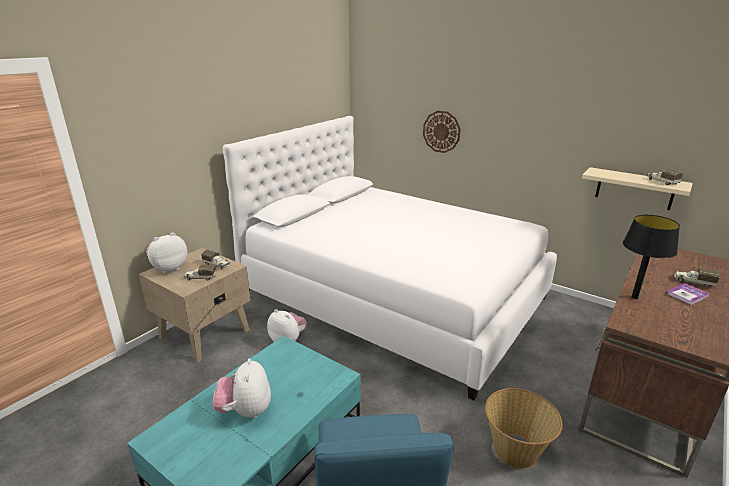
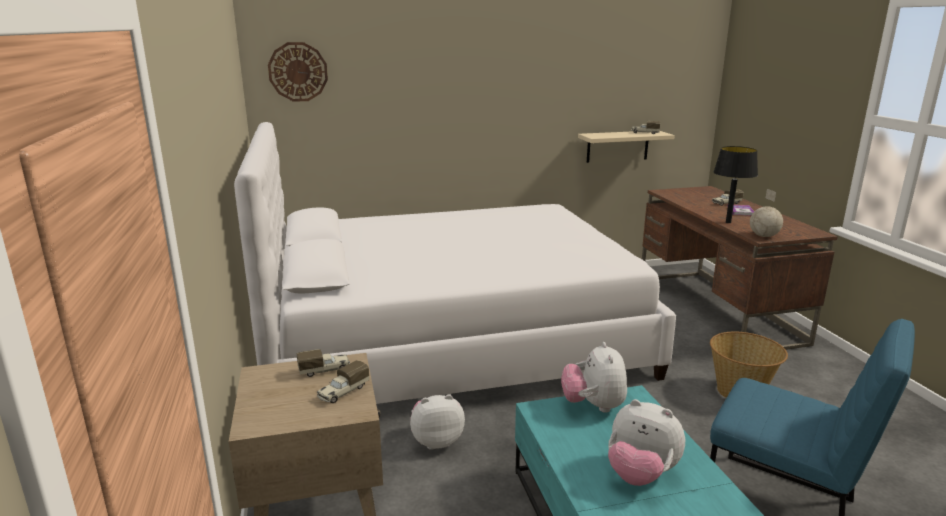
camera: 50 degrees left, 5 degrees down
plush toy [146,232,187,274] -> plush toy moved to [561,342,627,413]
wall clock [423,111,461,153] -> wall clock moved to [268,42,328,102]
none -> globe [750,189,783,237]

